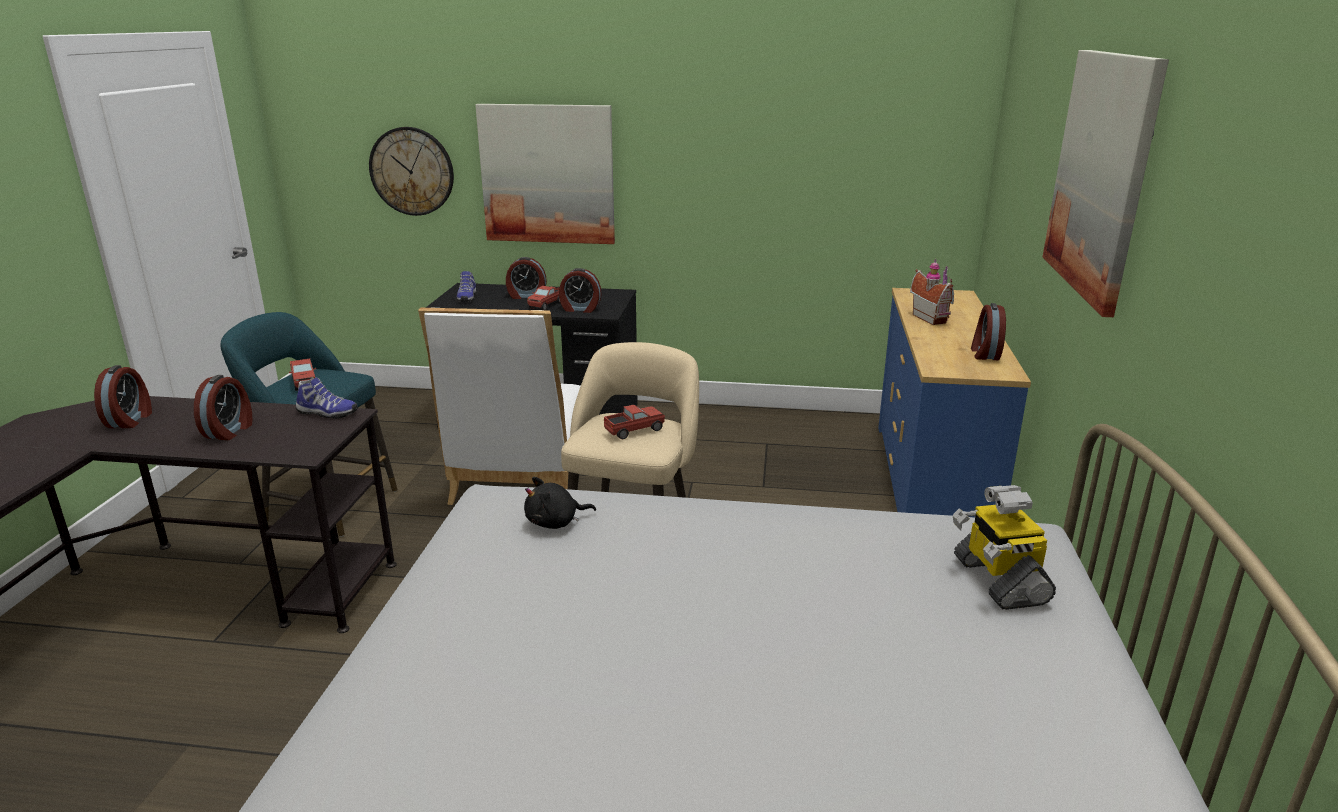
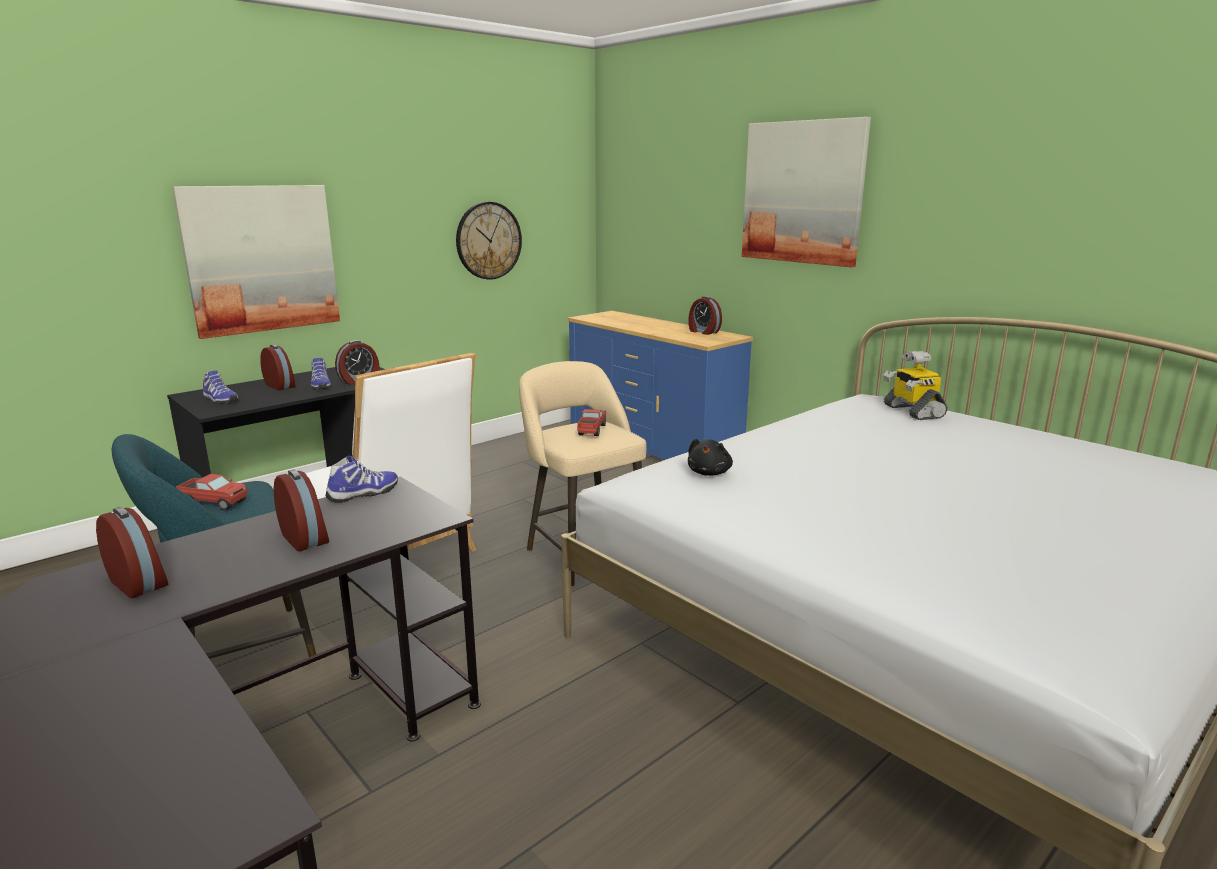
camera: 50 degrees left, 5 degrees down
wall clock [369,127,454,216] -> wall clock moved to [456,202,522,280]
alarm clock [506,257,547,299] -> alarm clock turned 90 degrees counterclockwise [260,345,295,390]
toy truck [527,286,560,310] -> shoe [311,358,331,390]
toy house [910,259,954,325] -> none
toy robot [953,485,1056,610] -> toy robot turned 45 degrees clockwise [883,351,947,420]

